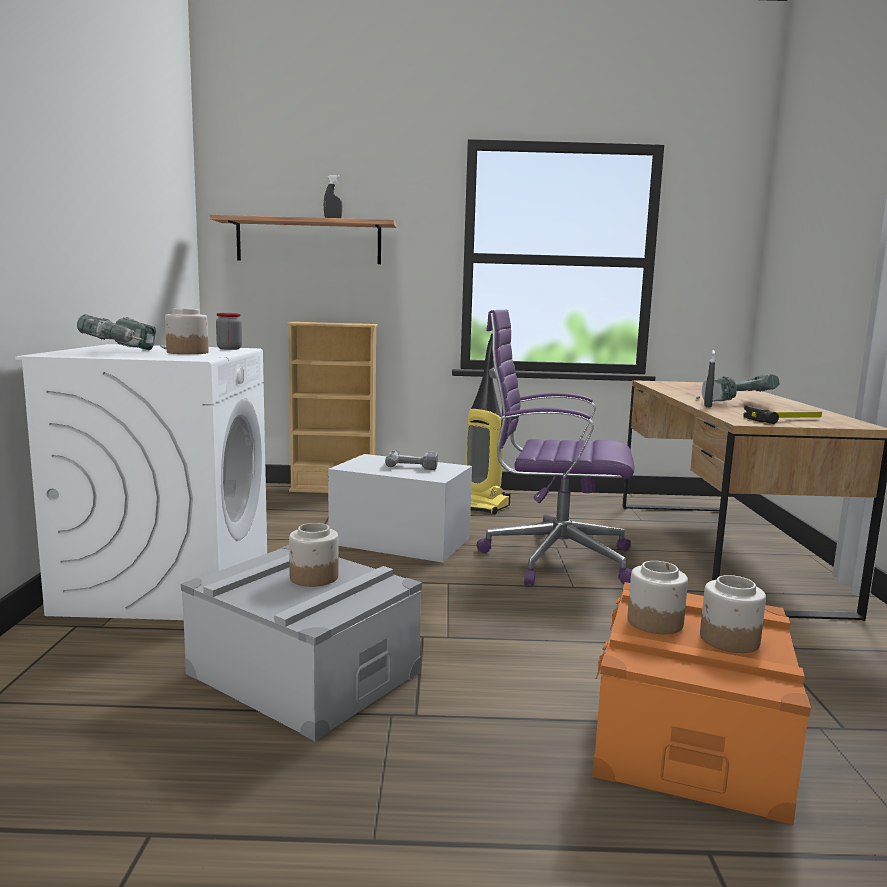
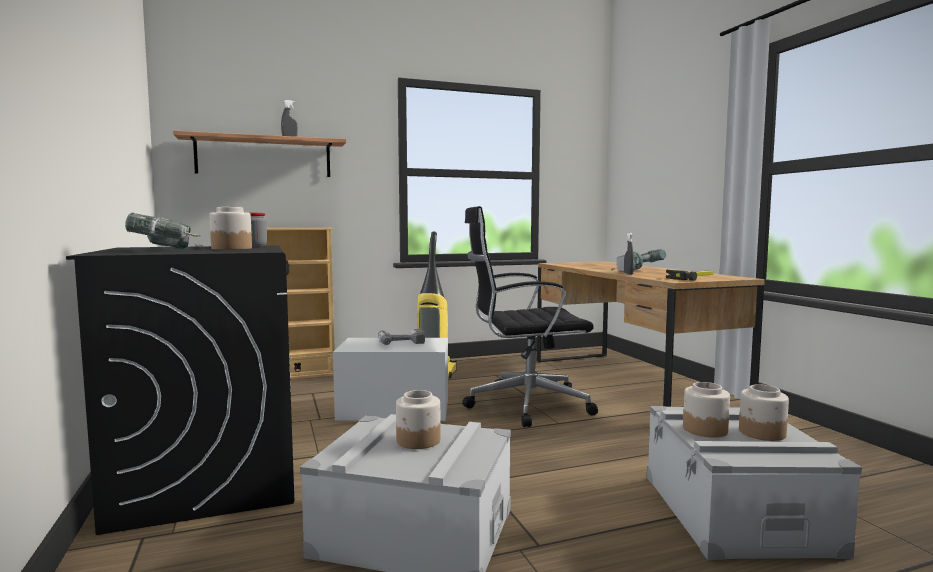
camera: 20 degrees left, 5 degrees down
white washing machine [15,344,267,620] -> black washing machine [66,246,294,535]
purple office chair [477,310,634,585] -> black office chair [462,206,598,427]
orange storage box [592,582,811,825] -> grey storage box [647,406,862,560]

